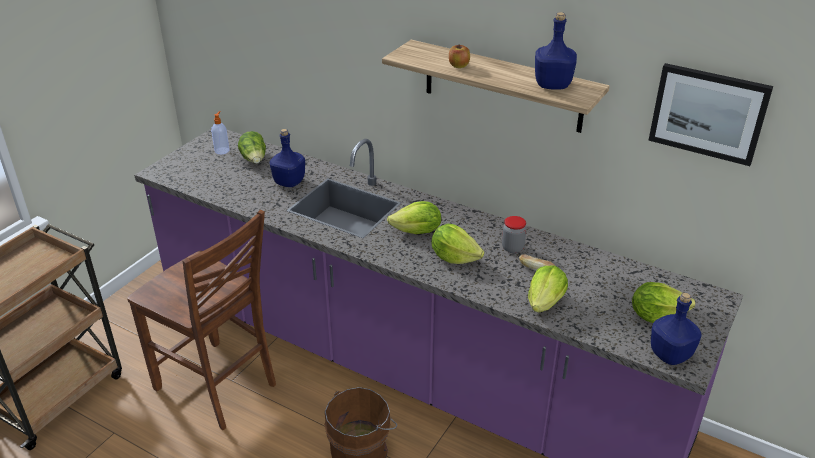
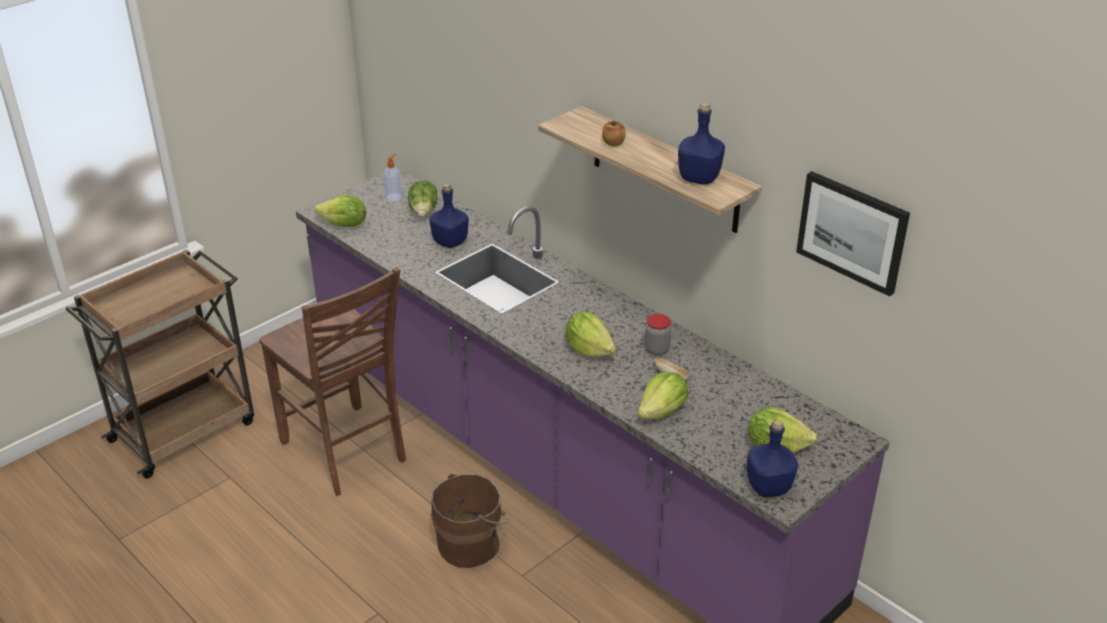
camera: 15 degrees right, 0 degrees up
lettuce [387,201,441,234] -> lettuce moved to [314,195,366,227]

